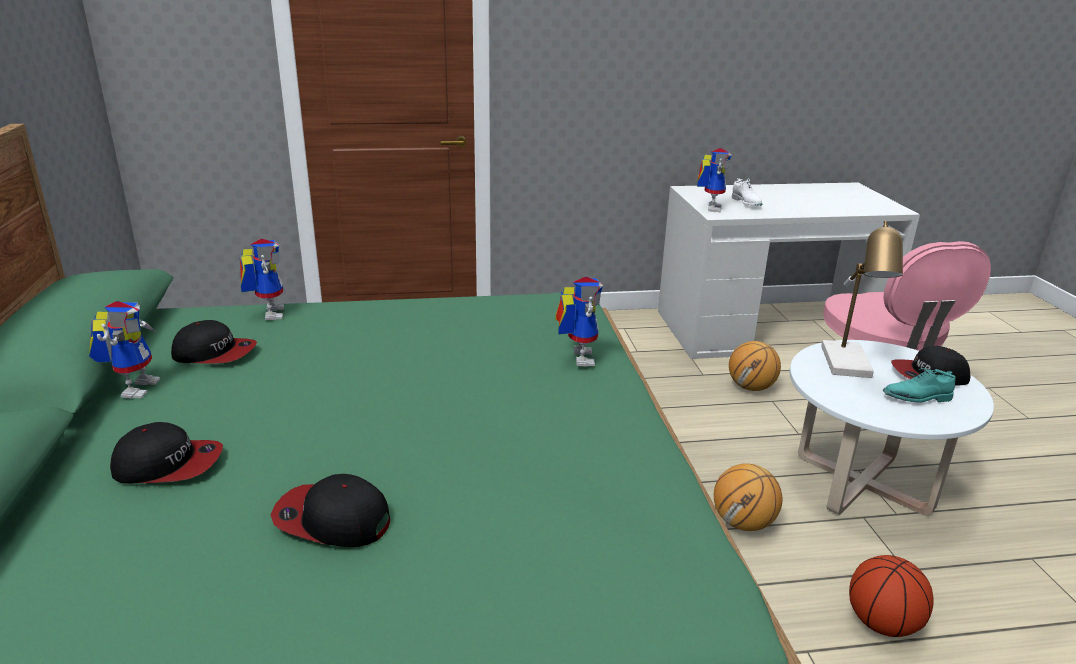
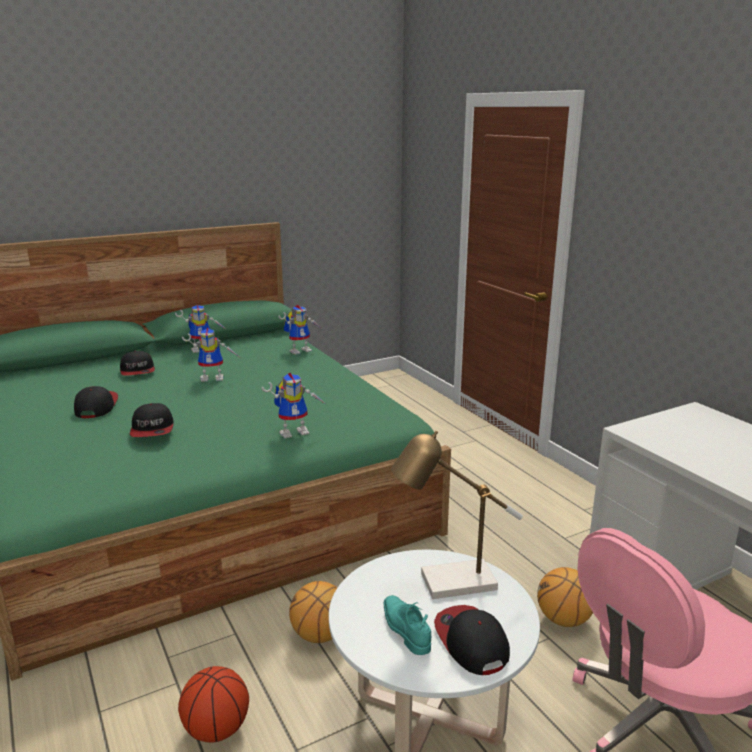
camera: 70 degrees right, 5 degrees down
cap [171,320,257,364] -> cap moved to [130,403,174,437]
toy robot [697,148,732,213] -> toy robot moved to [182,328,239,382]
white shoe [732,178,762,206] -> none

